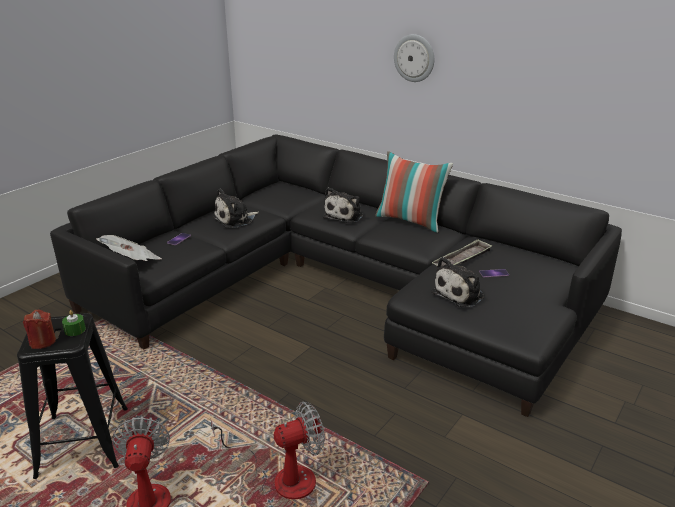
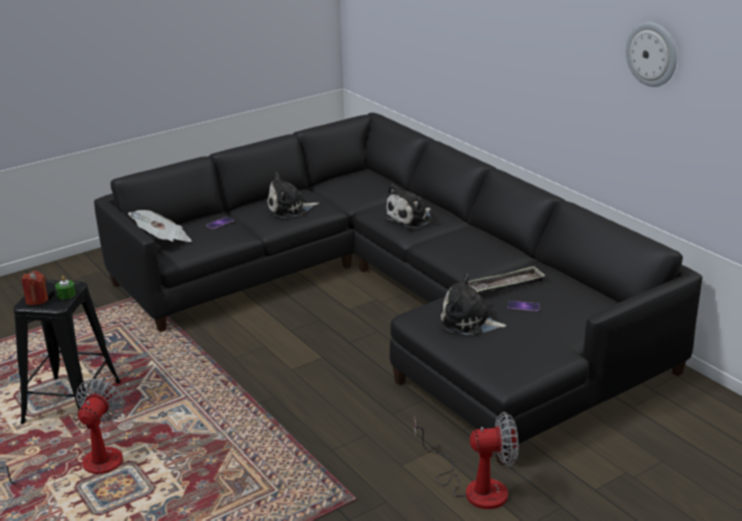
camera: 20 degrees right, 0 degrees up
fan [211,402,325,499] -> fan moved to [414,412,519,509]
pillow [375,151,453,233] -> none
wall clock [394,34,434,82] -> wall clock moved to [626,22,677,87]
plush toy [431,257,485,307] -> plush toy turned 45 degrees clockwise [439,274,507,335]

